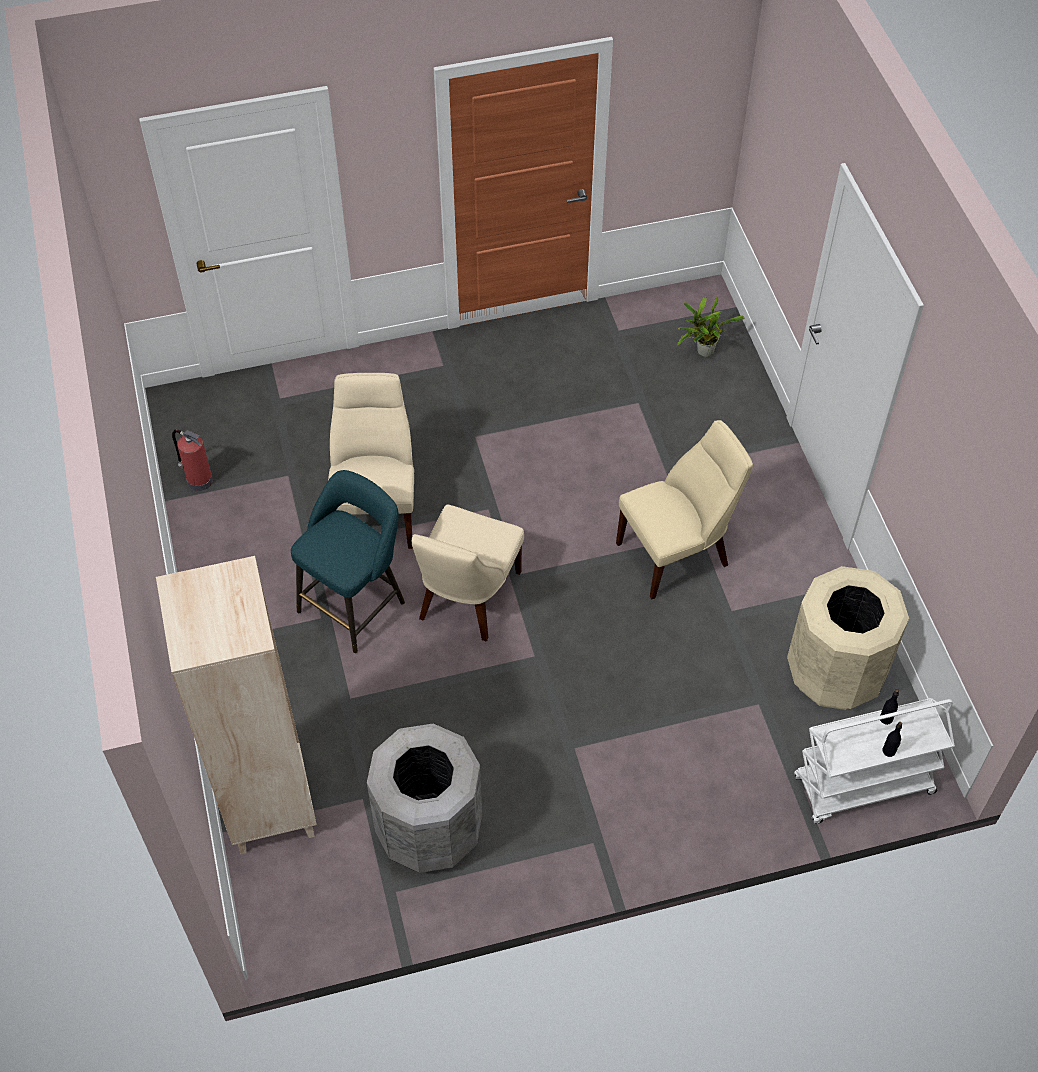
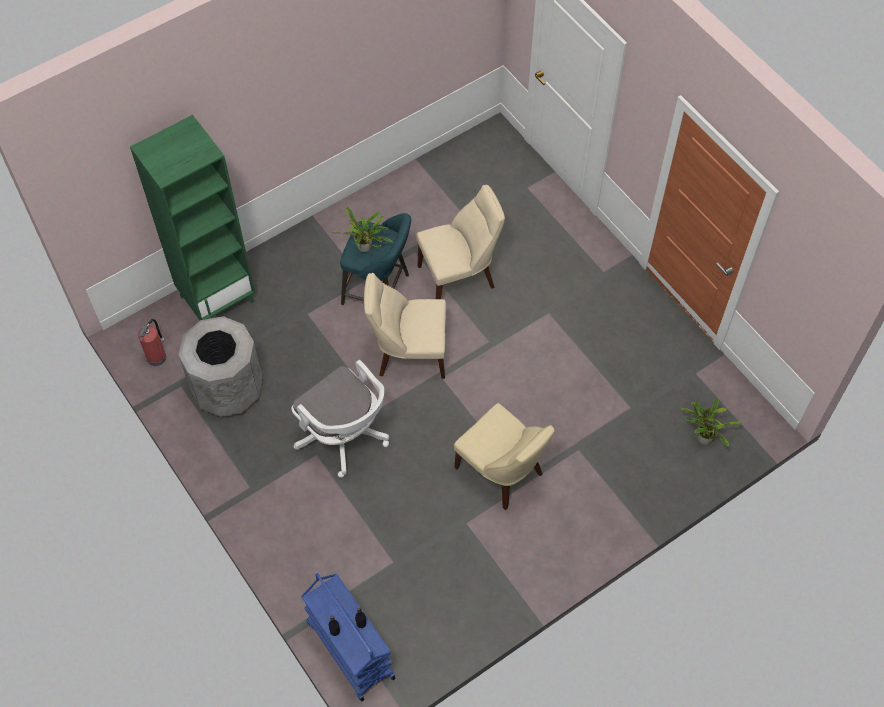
camera: 70 degrees right, 5 degrees up
beige bookcase [156,556,317,854] -> green bookcase [130,115,255,320]
fire extinguisher [172,429,213,491] -> fire extinguisher moved to [138,319,166,366]
beige trash can [787,566,909,710] -> none
white cart [794,698,955,824] -> blue cart [301,573,396,702]
none -> white office chair [292,360,389,478]
none -> potted plant [332,207,393,252]

